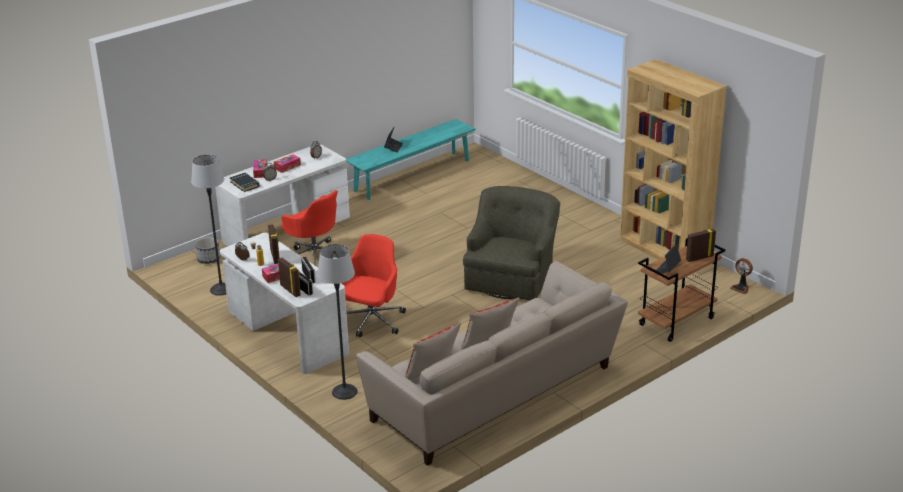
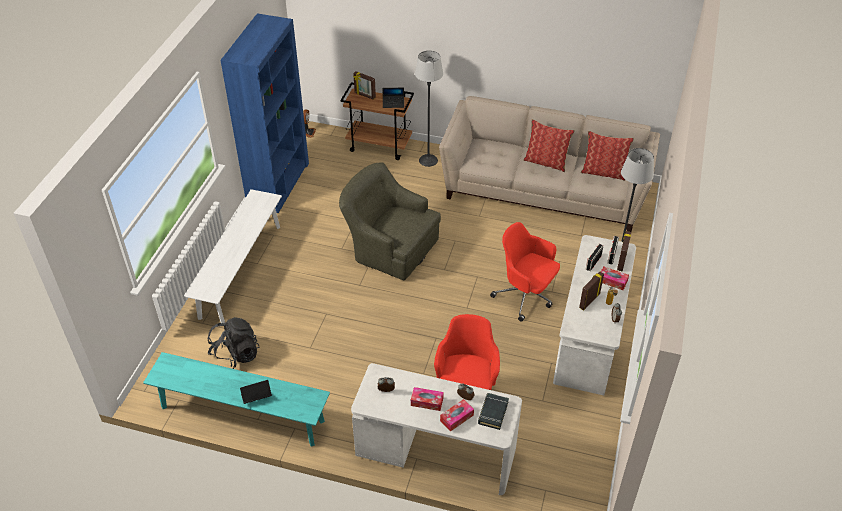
camera: 125 degrees left, 15 degrees up
floor lamp [191,155,226,296] -> floor lamp moved to [415,51,443,167]
planter [195,237,220,264] -> none
red office chair [341,234,406,337] -> red office chair turned 45 degrees clockwise [490,222,560,322]
green armchair [463,186,560,300] -> green armchair turned 45 degrees clockwise [339,162,441,280]
brown bookcase [620,59,727,260] -> blue bookcase [220,14,309,213]
none -> white bench [184,189,282,323]
none -> black backpack [207,317,259,369]

